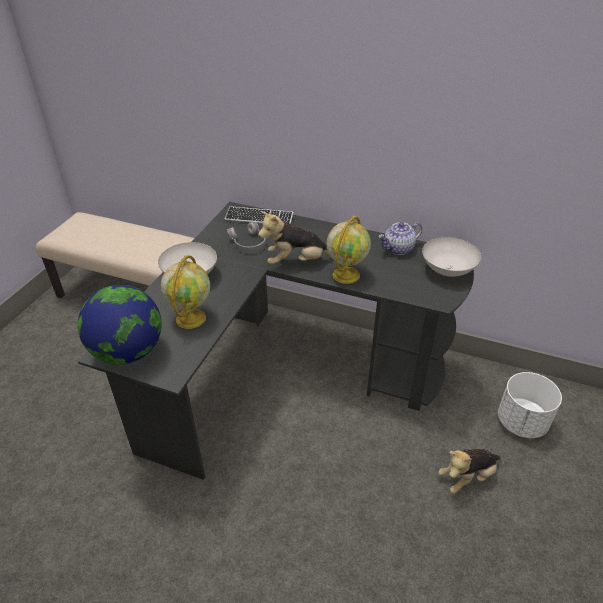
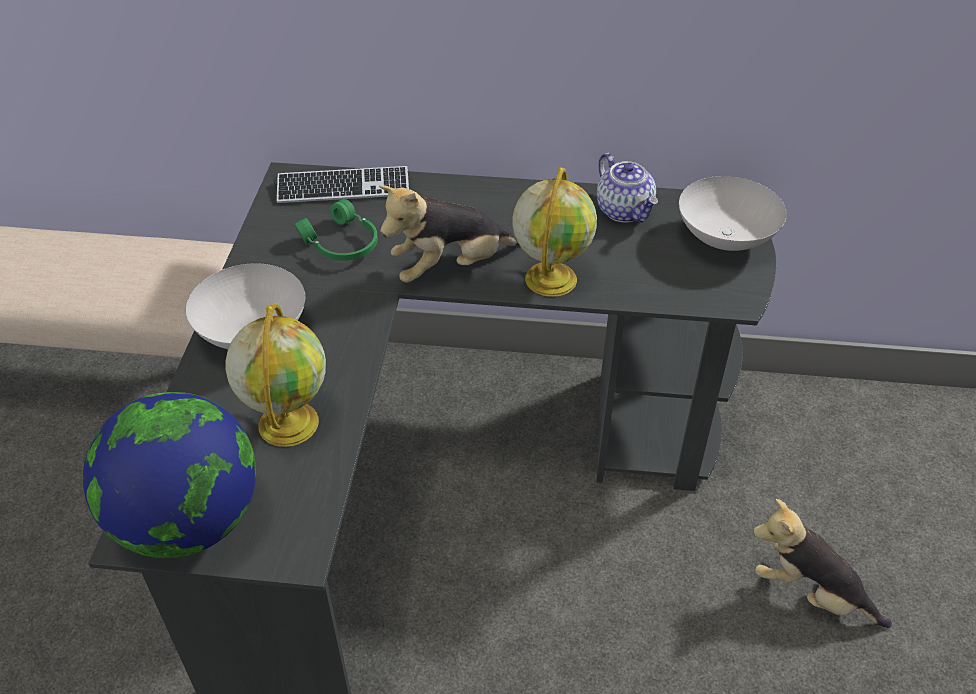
camera: 15 degrees left, 5 degrees up
grey headphones [227,222,266,250] -> green headphones [294,199,378,261]
teapot [378,222,422,255] -> teapot turned 75 degrees counterclockwise [597,153,658,223]
plush toy [439,449,501,494] -> plush toy turned 75 degrees clockwise [753,499,892,628]
white planter [498,372,562,438] -> none

